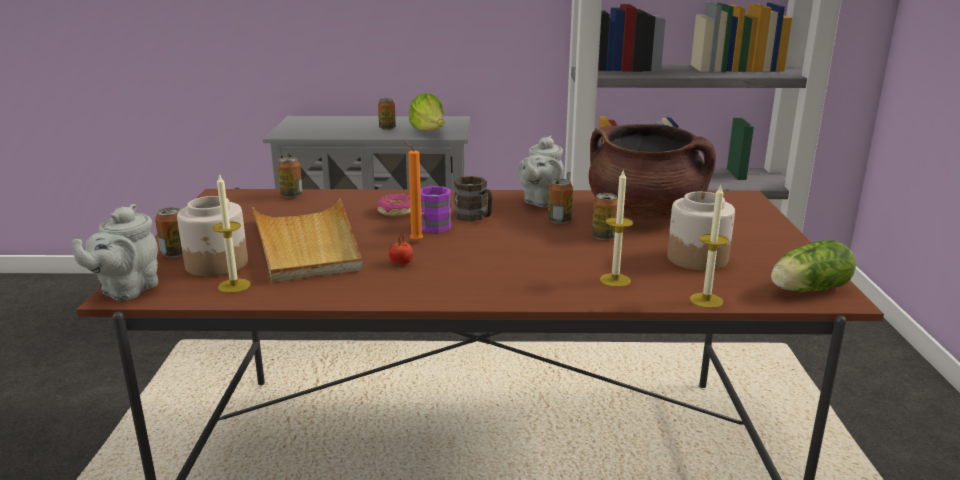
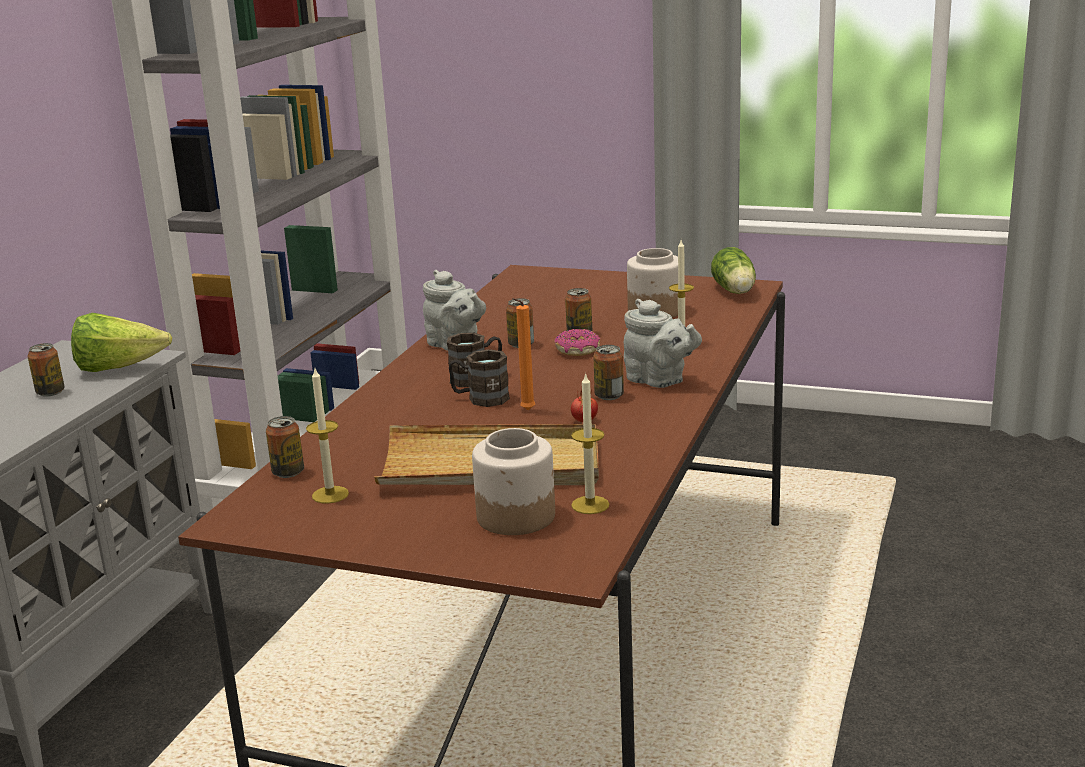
camera: 70 degrees left, 0 degrees up
grey teapot [72,204,158,301] -> grey teapot moved to [624,299,702,388]
can [155,207,183,258] -> can moved to [593,345,624,400]
donut [376,193,410,216] -> donut moved to [554,329,600,356]
purple mug [420,186,452,233] -> brown mug [449,349,510,407]
brown cooking pot [589,124,716,220] -> none
candle [690,185,729,308] -> candle moved to [306,369,349,504]

